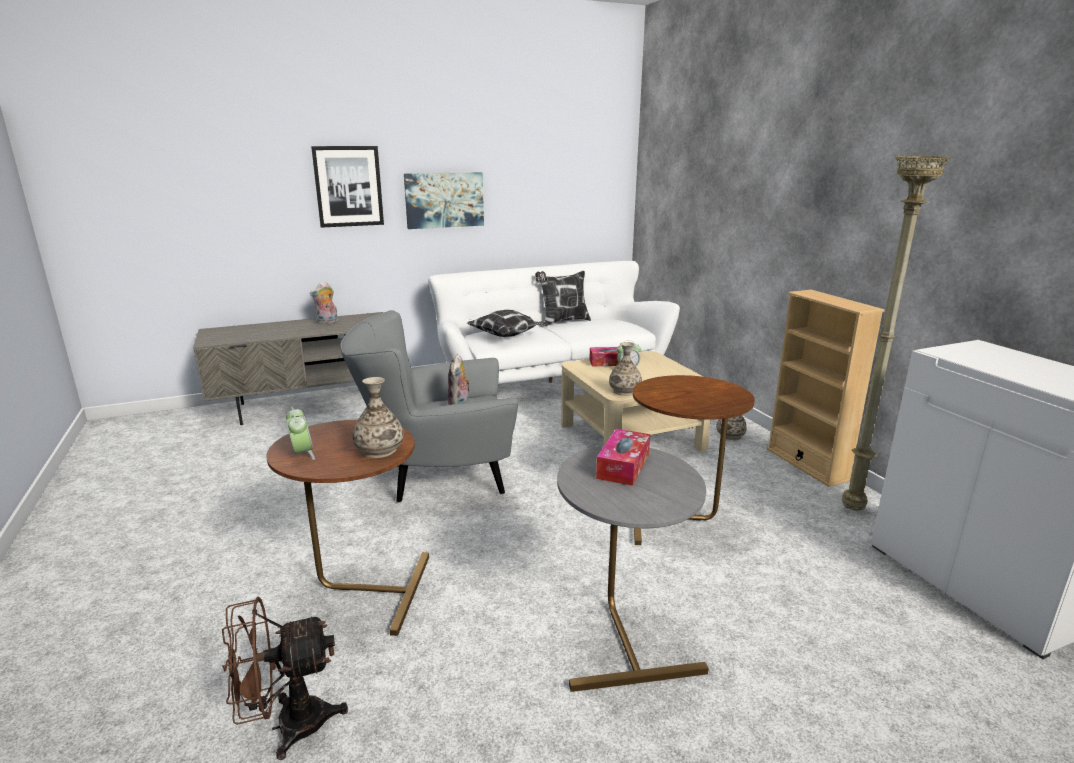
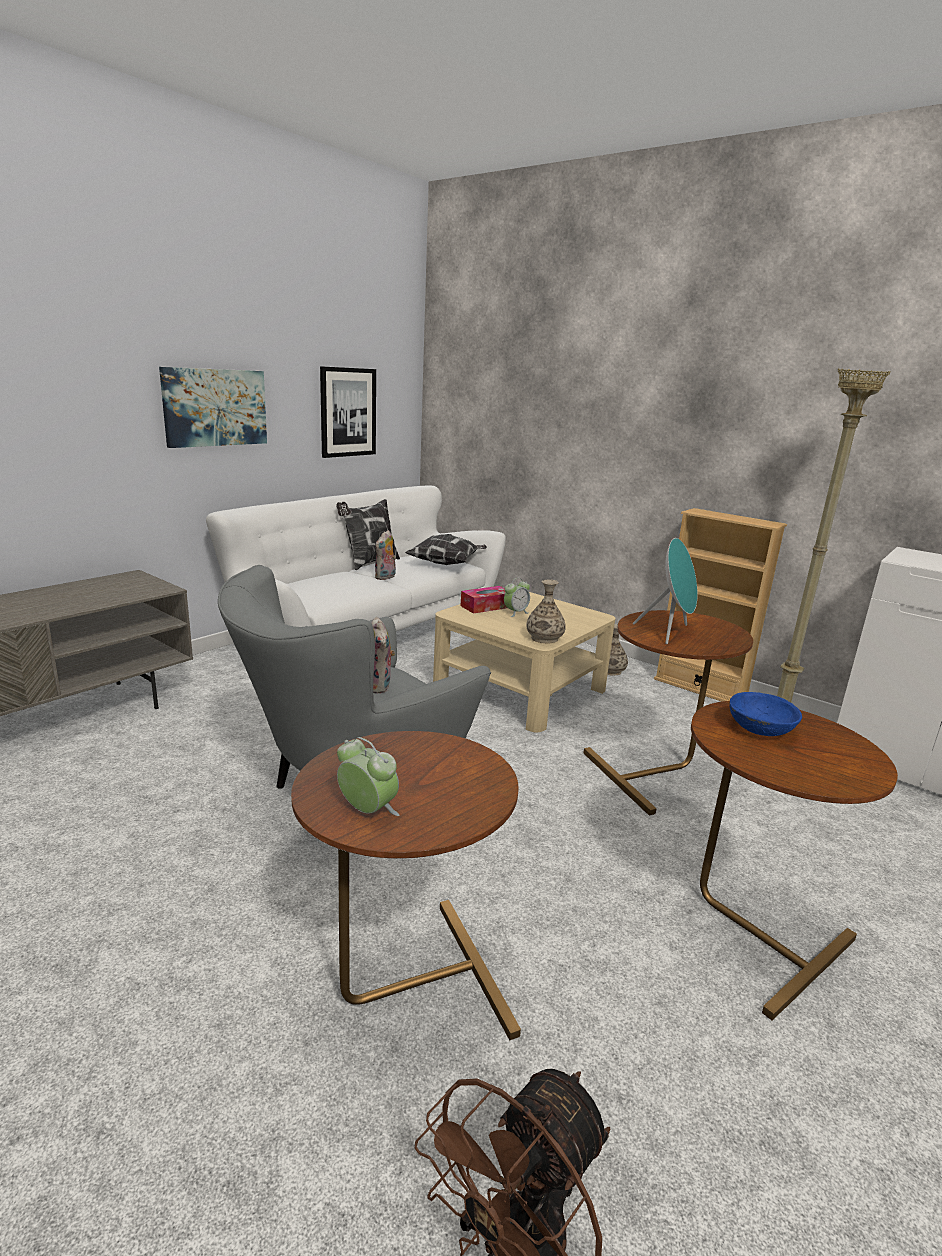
camera: 30 degrees left, 0 degrees up
plush toy [310,282,338,324] -> plush toy moved to [375,530,396,580]
picture [311,146,384,228] -> picture moved to [320,366,376,458]
vase [352,377,404,458] -> none
pillow [467,310,548,337] -> pillow moved to [405,534,487,565]
grey side table [557,445,709,692] -> brown side table [691,701,898,1020]
tissue box [596,429,650,486] -> blue bowl [729,692,802,736]
none -> turquoise speaker [633,538,698,644]

